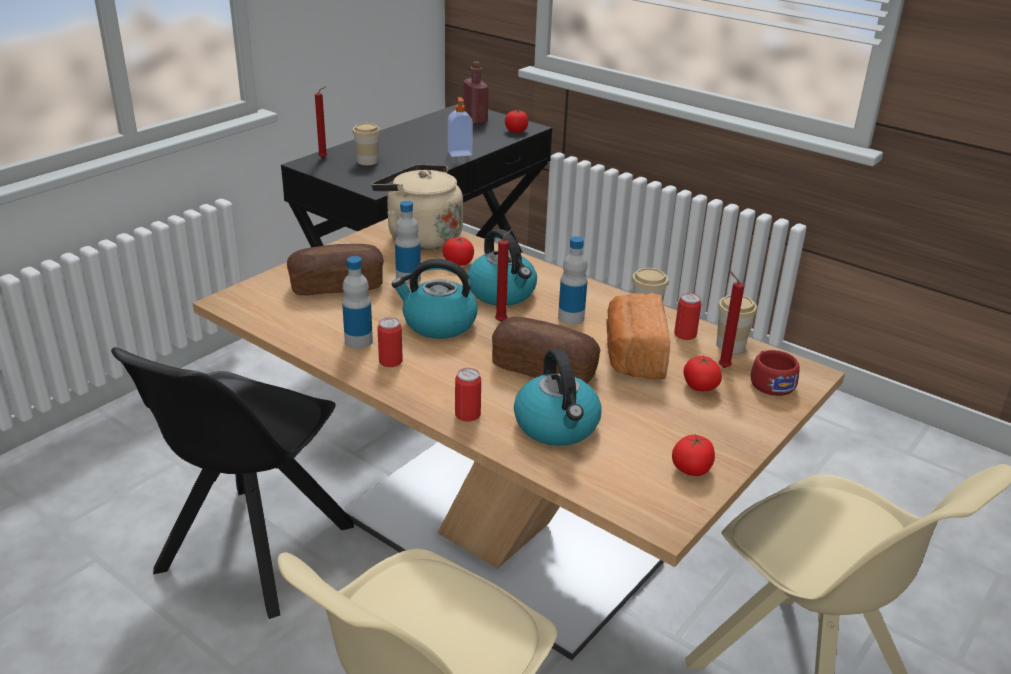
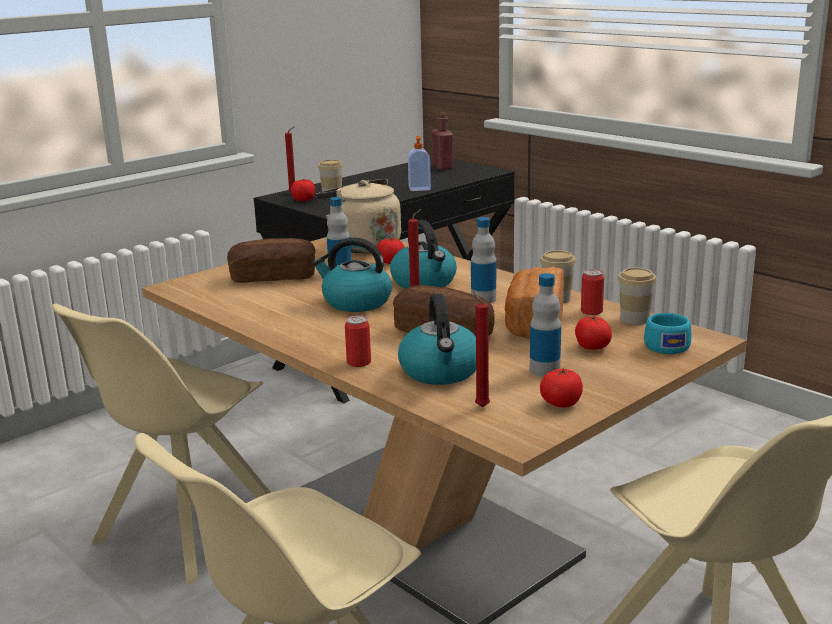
camera: 10 degrees right, 10 degrees down
black chair [111,347,354,619] -> beige chair [52,303,271,584]
bottle [342,256,373,349] -> bottle moved to [530,273,561,377]
can [378,317,403,367] -> none
tomato [505,110,528,133] -> tomato moved to [291,179,315,201]
red candle [719,271,744,368] -> red candle moved to [473,290,490,407]
red cup [751,350,800,396] -> turquoise cup [644,313,691,354]

